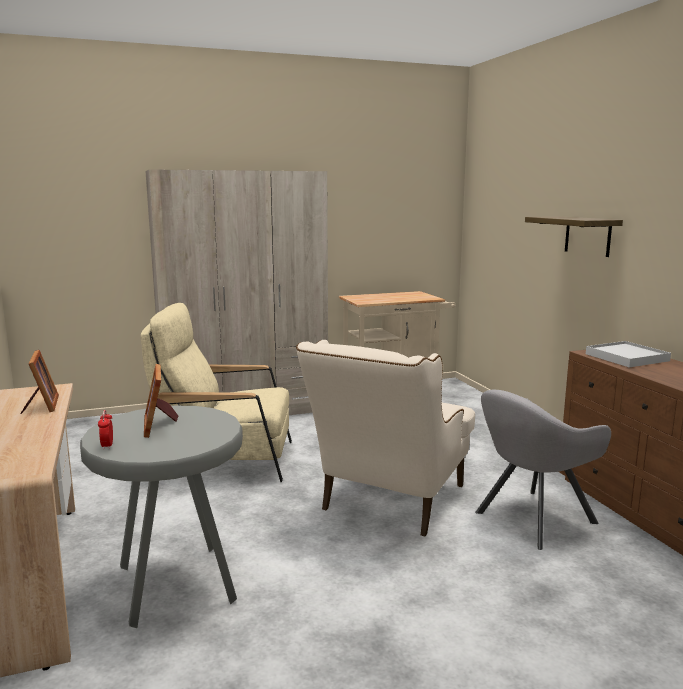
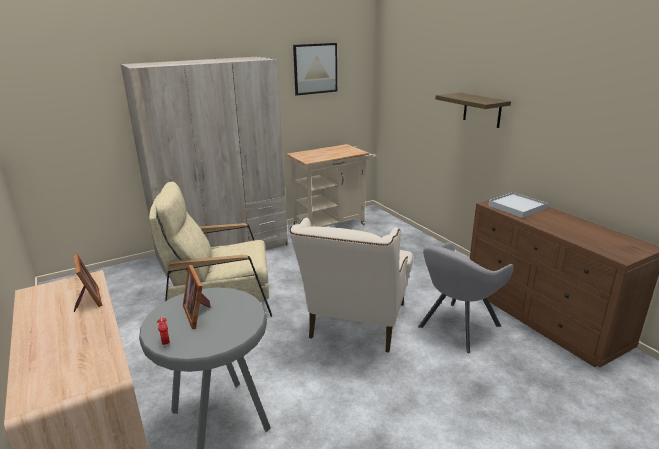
camera: 10 degrees left, 10 degrees up
none -> picture [293,43,337,96]

